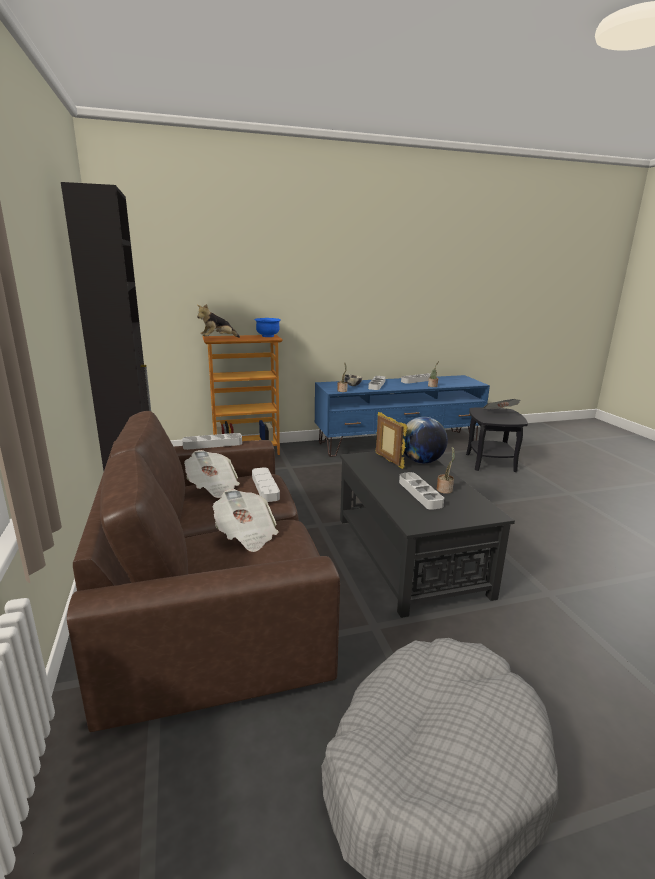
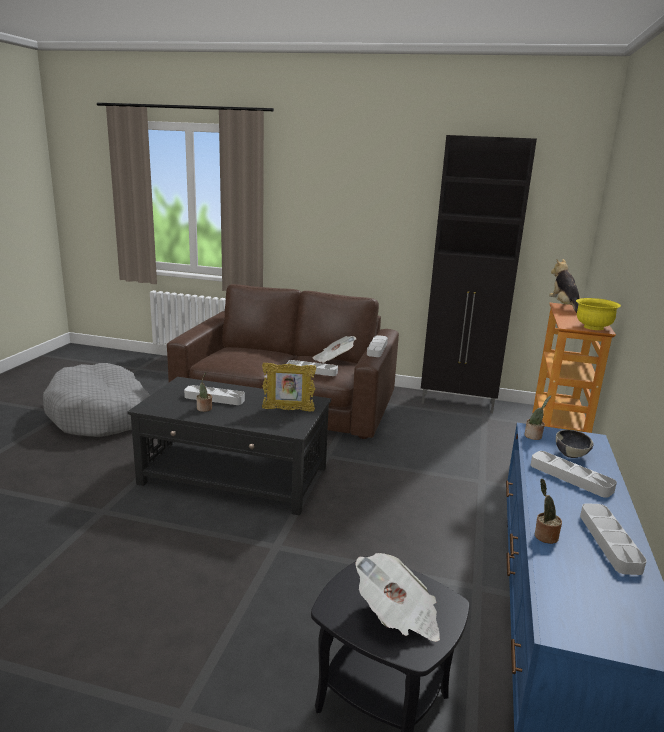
camera: 120 degrees right, 0 degrees up
newspaper [213,489,279,552] -> none
blue bowl [254,318,281,337] -> yellow bowl [576,298,621,330]
globe [402,417,448,463] -> none

